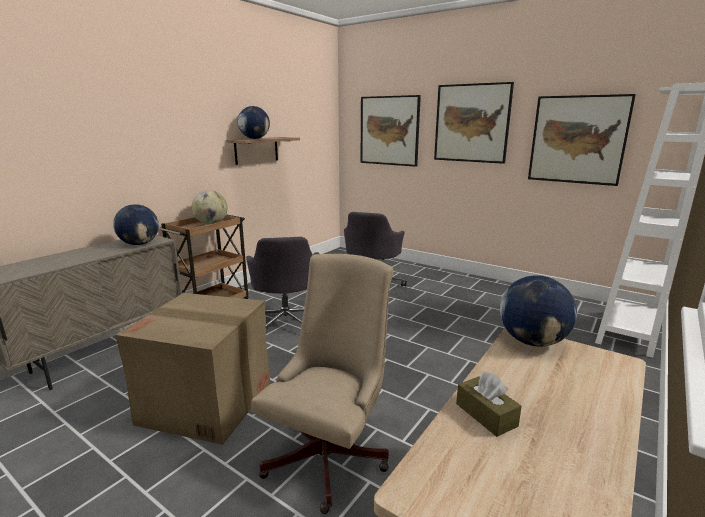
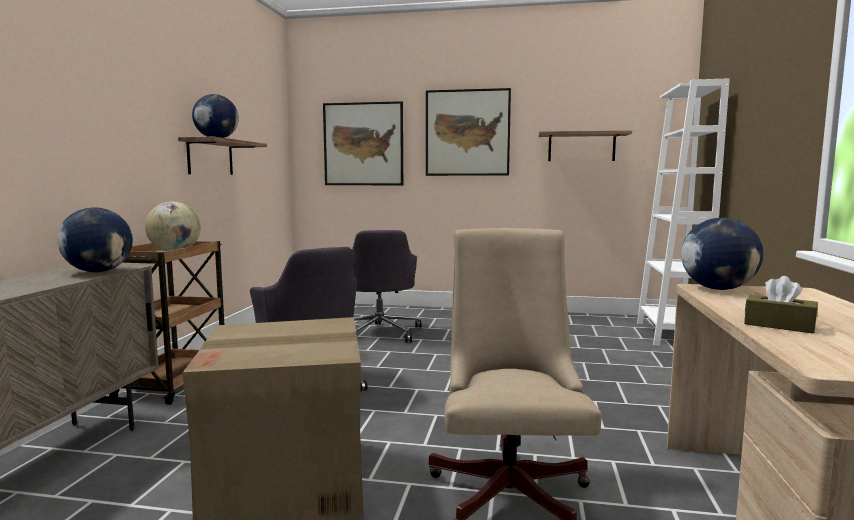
camera: 25 degrees left, 10 degrees down
picture [528,94,636,186] -> shelf [539,130,632,161]

